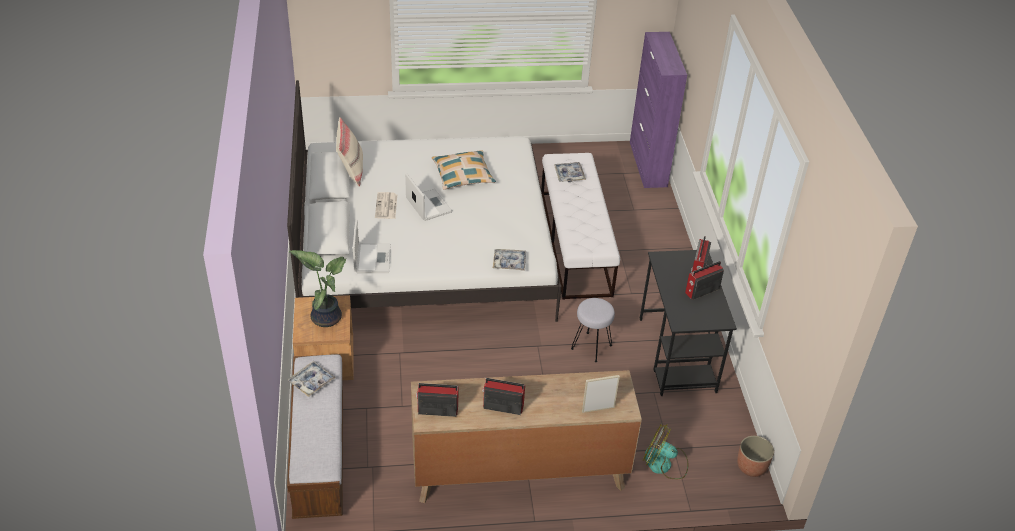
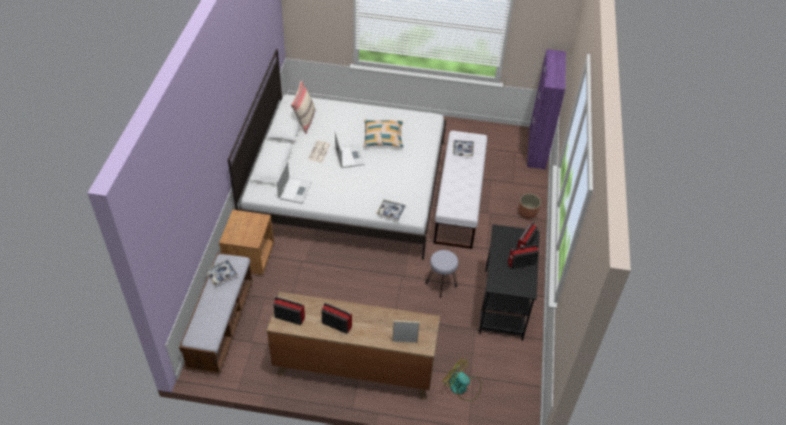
camera: 15 degrees right, 5 degrees up
potted plant [289,250,346,327] -> none
planter [737,436,774,477] -> planter moved to [518,194,541,219]

